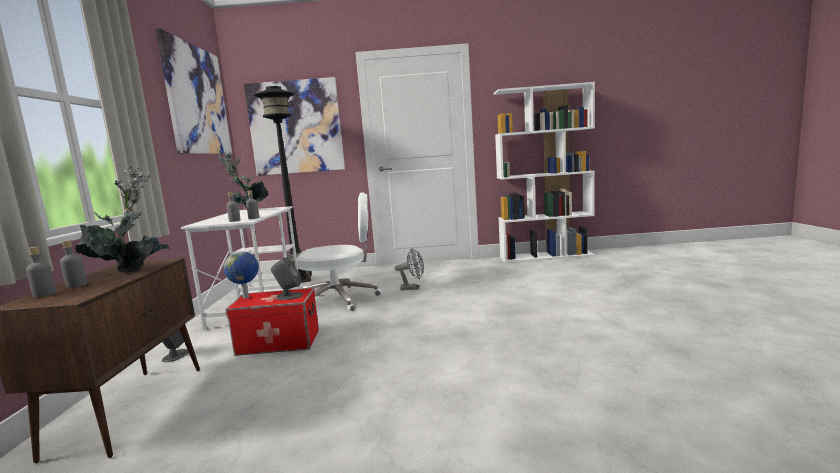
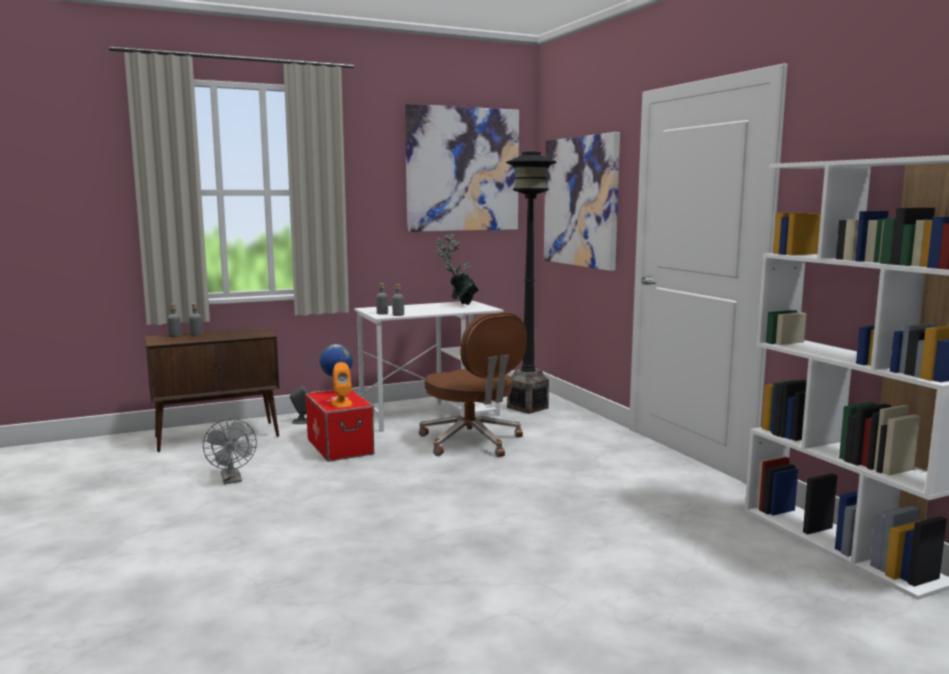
camera: 65 degrees right, 0 degrees up
potted plant [75,166,170,273] -> none
grey speaker [271,257,303,300] -> orange speaker [332,362,352,408]
white office chair [297,193,381,311] -> brown office chair [419,312,527,457]
grey fan [395,248,424,290] -> grey fan moved to [203,418,257,484]

